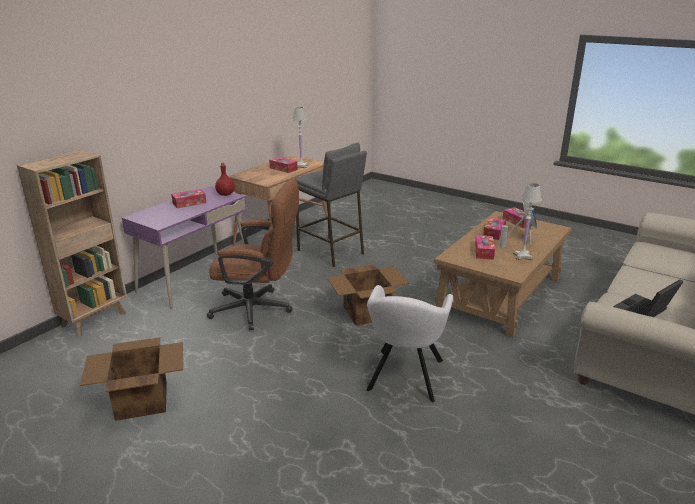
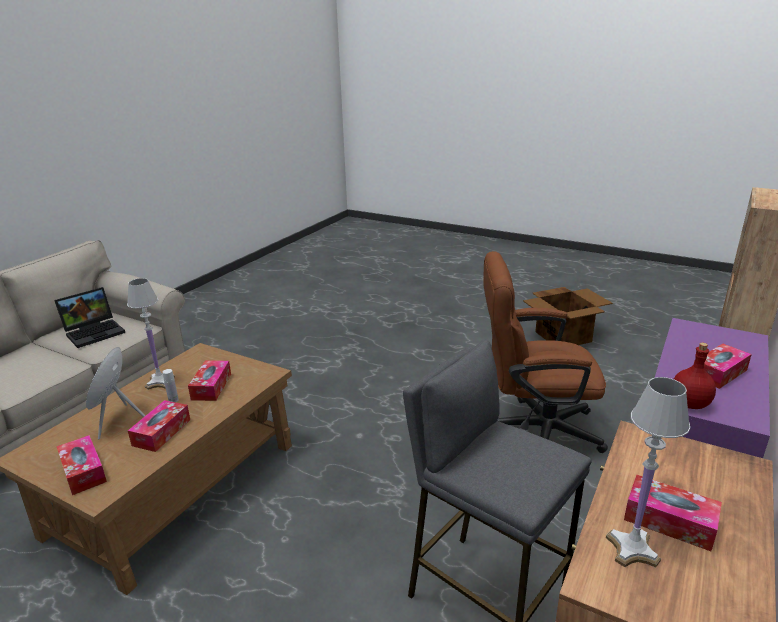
camera: 175 degrees right, 0 degrees up
cardboard box [327,264,410,326] -> none
grey armchair [366,285,453,402] -> none

